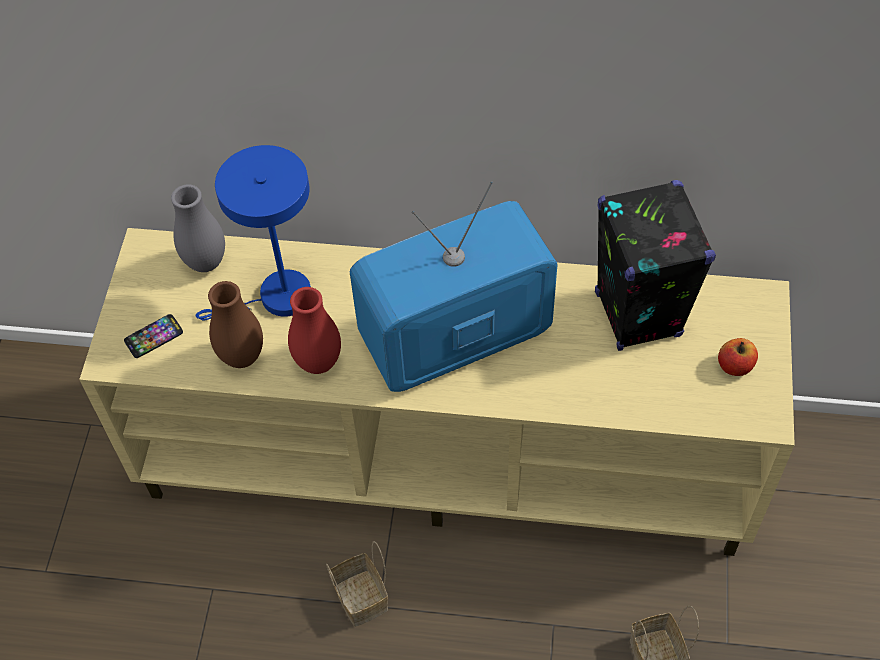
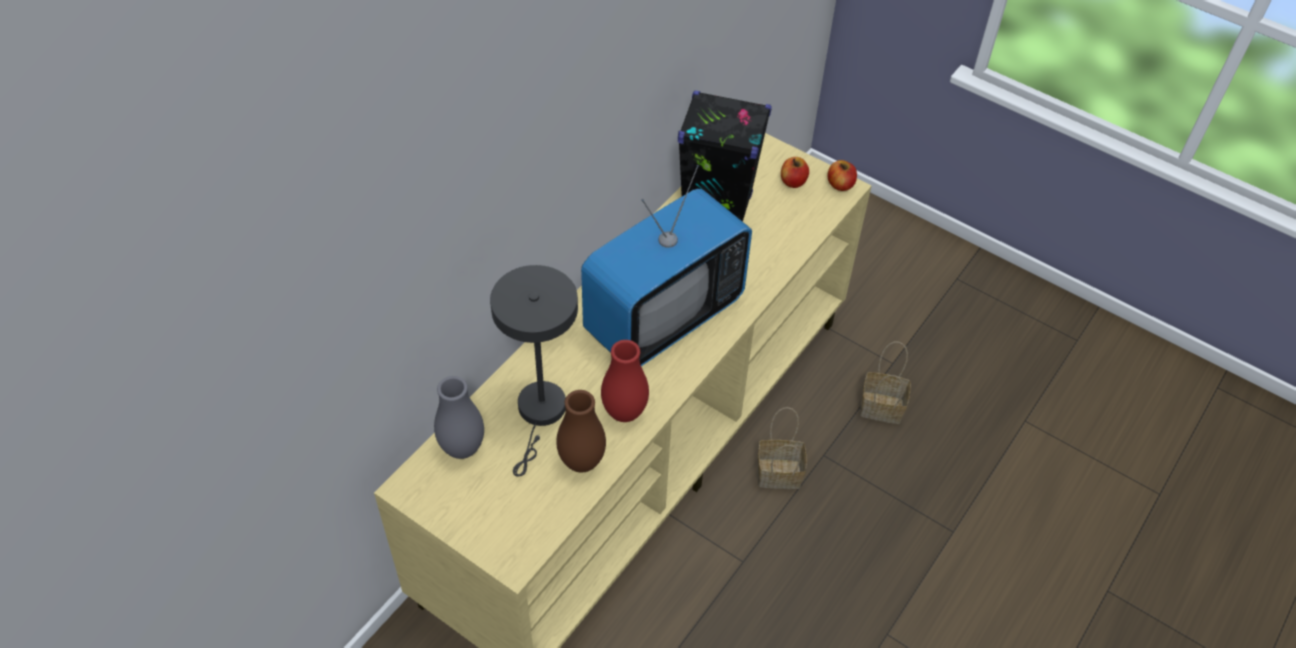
camera: 65 degrees left, 5 degrees down
phone [124,314,183,358] -> none
blue table lamp [196,145,311,320] -> grey table lamp [490,265,578,477]
basket [326,541,388,627] -> basket moved to [757,407,806,489]
television [350,181,558,392] -> television turned 135 degrees counterclockwise [581,165,752,366]
none -> apple [828,160,857,191]

